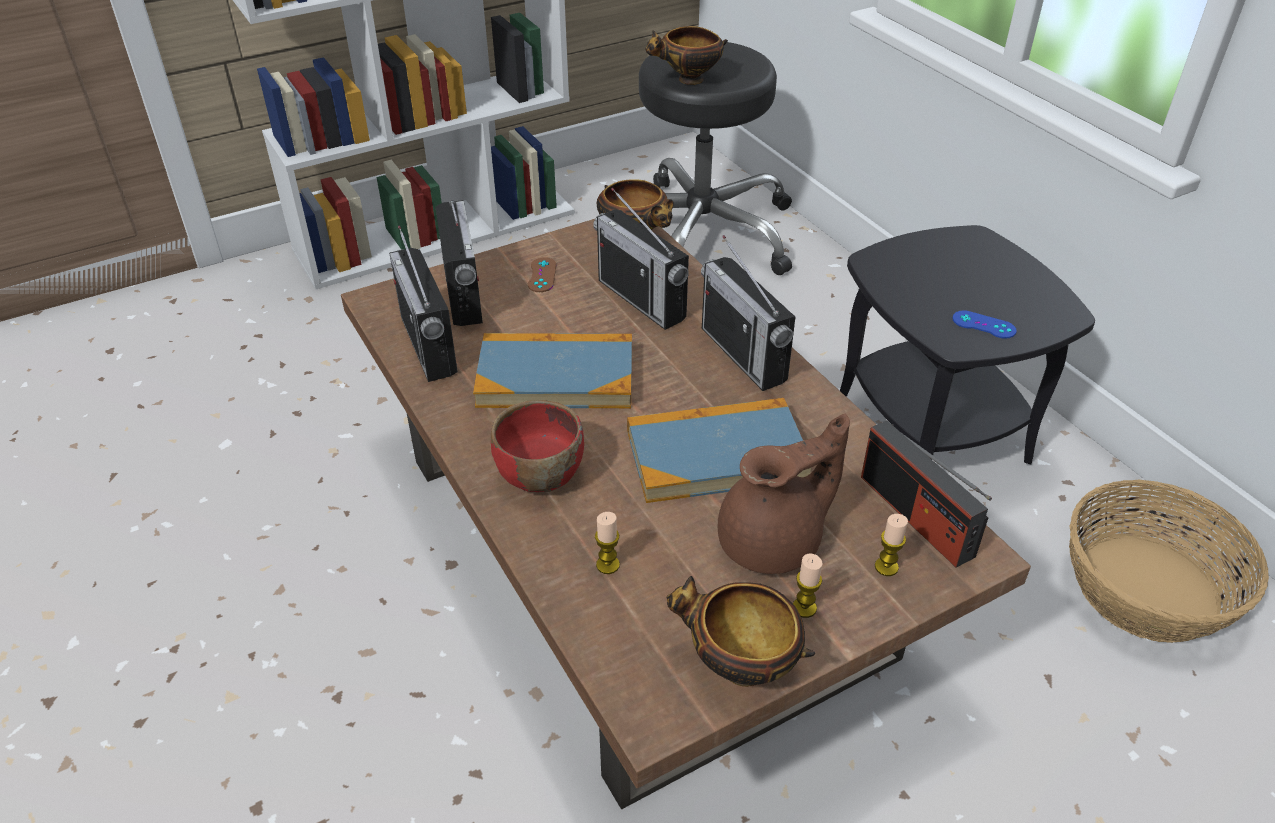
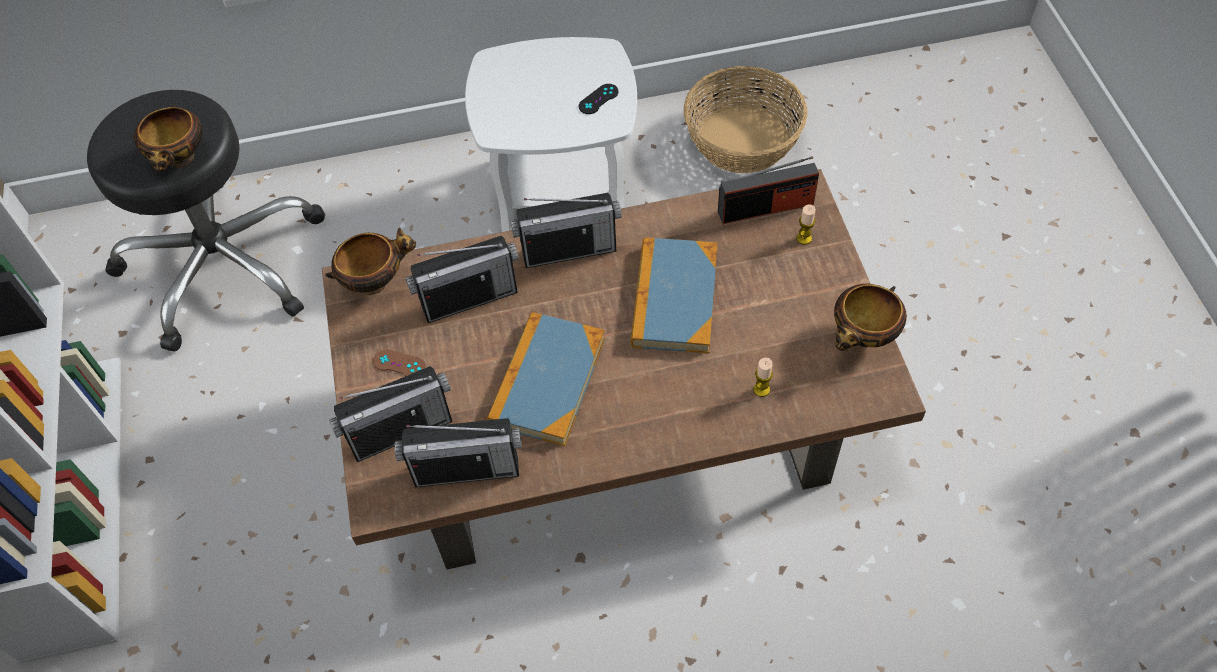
camera: 70 degrees left, 15 degrees up
radio [436,200,483,326] -> radio turned 150 degrees clockwise [329,366,453,462]
red bowl [491,400,584,492] -> none
brown teapot [718,414,850,574] -> none
candle [793,553,822,618] -> none
black side table [840,225,1095,464] -> white side table [465,37,637,232]
blue game controller [952,310,1017,339] -> black game controller [579,84,619,114]

